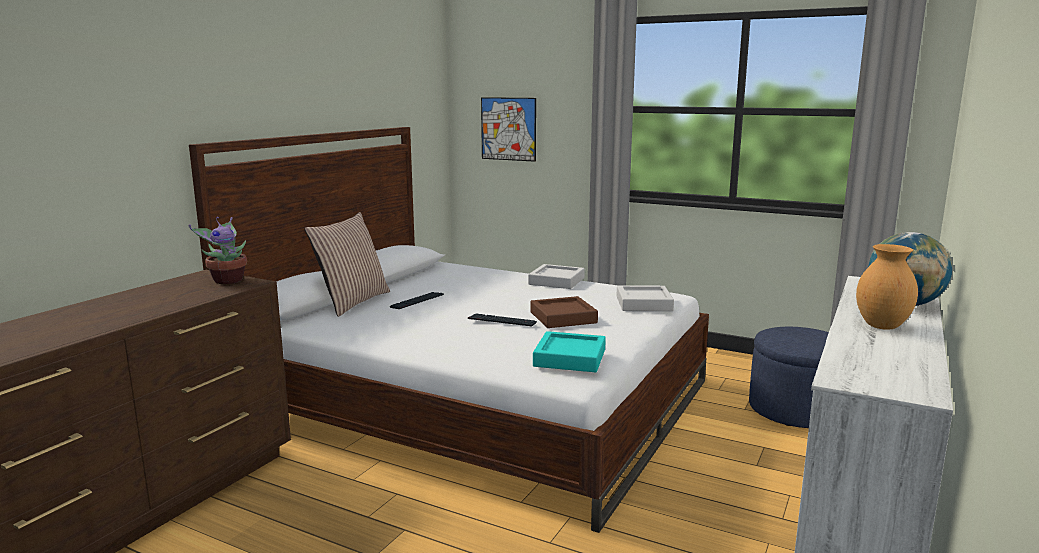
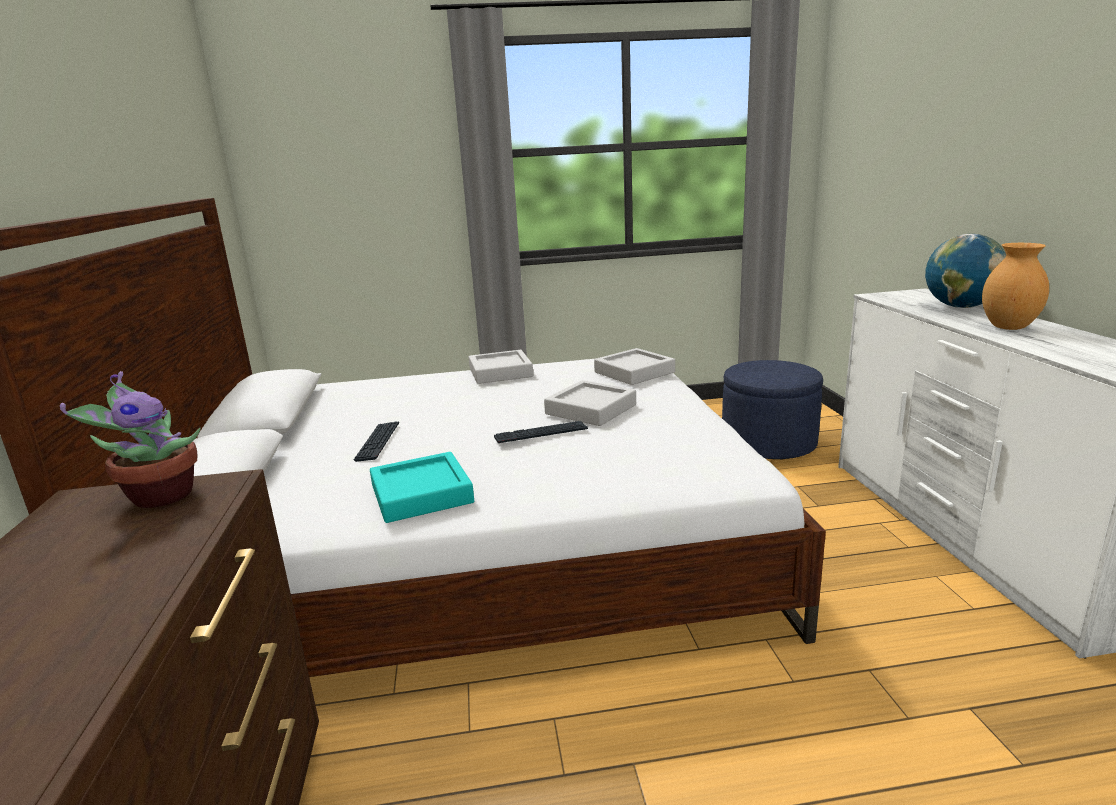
camera: 35 degrees left, 5 degrees up
pillow [304,212,390,317] -> none
picture [481,97,536,162] -> none
brown tray [530,296,598,328] -> grey tray [544,380,636,426]
turquoise tray [533,331,606,372] -> turquoise tray moved to [370,452,474,523]

